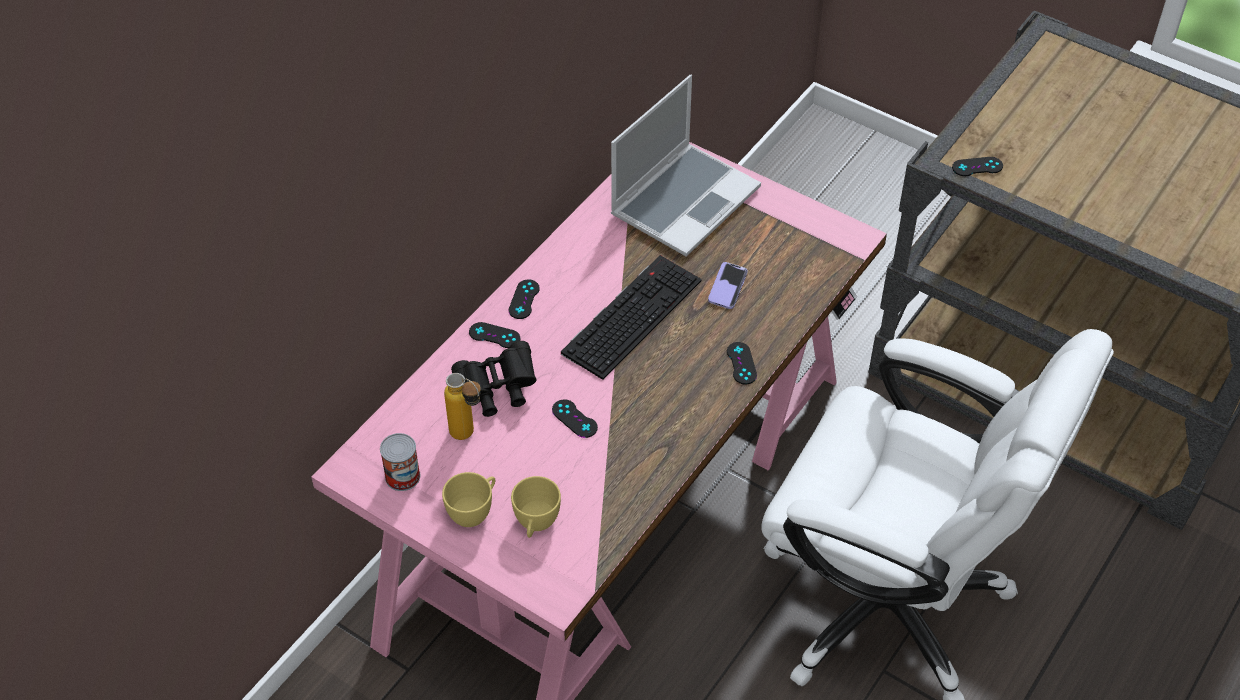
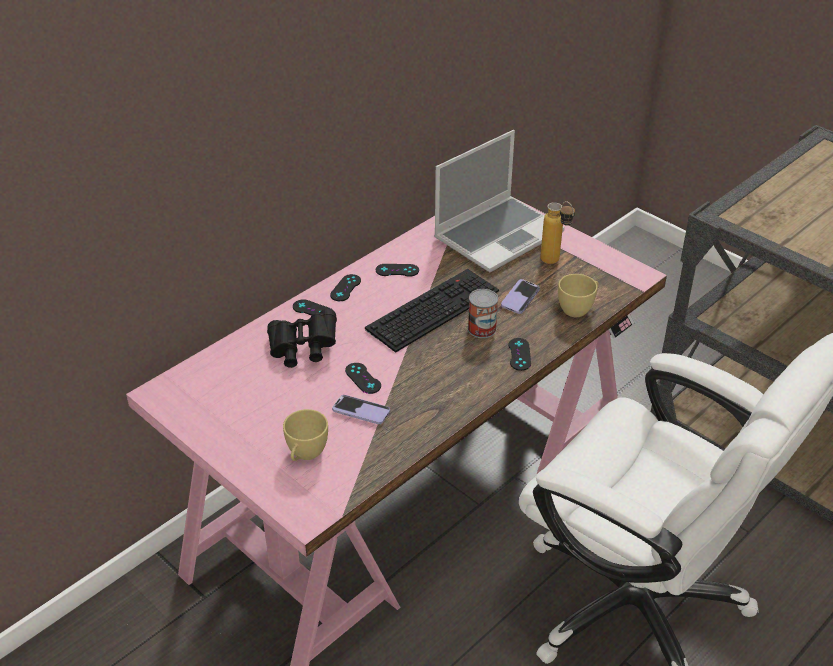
camera: 10 degrees right, 10 degrees down
can [380,433,420,491] -> can moved to [468,289,498,338]
yellow cup [442,472,496,527] -> yellow cup moved to [558,274,599,317]
bottle [444,373,481,440] -> bottle moved to [540,201,575,264]
black game controller [952,157,1003,176] -> black game controller moved to [376,264,419,277]
none -> phone [332,395,390,424]

